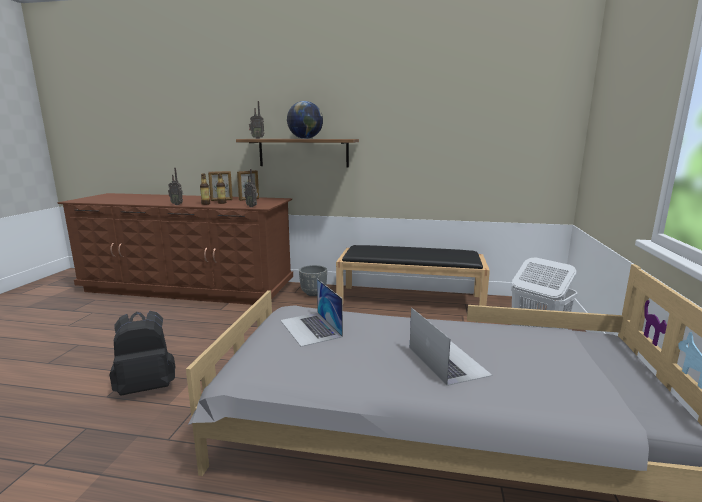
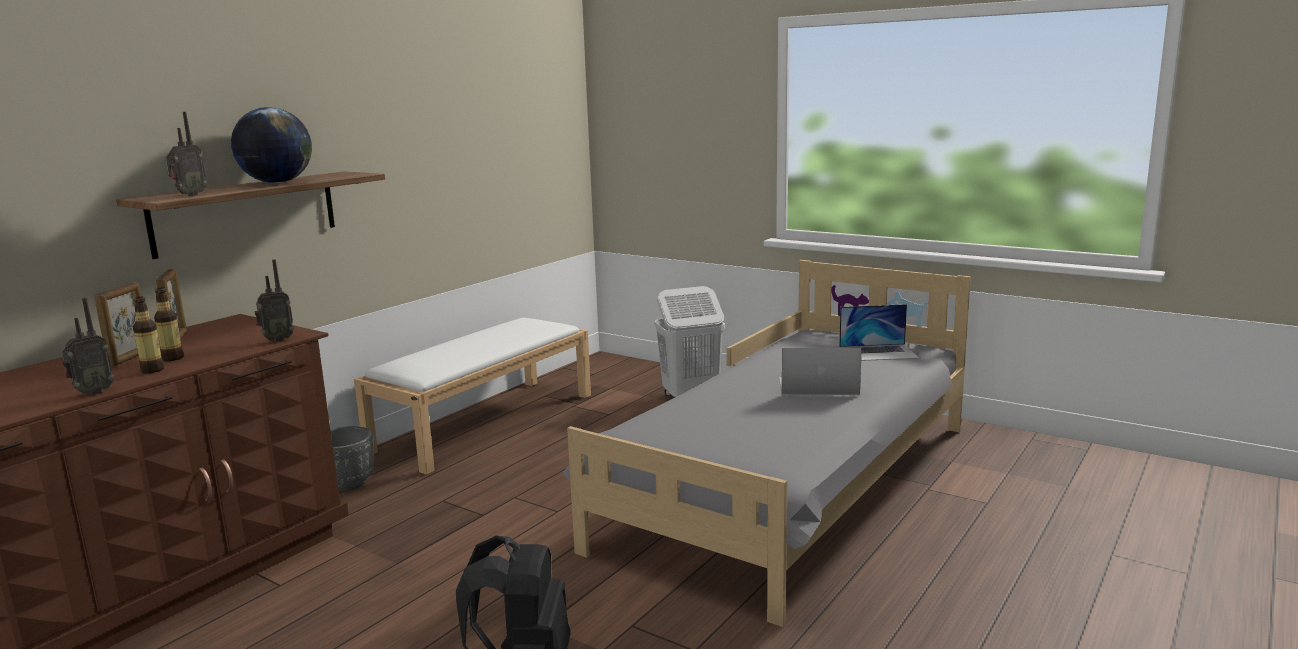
camera: 65 degrees left, 0 degrees up
laptop [280,279,343,347] -> laptop moved to [839,304,919,361]
black bench [336,245,490,306] -> white bench [354,318,591,475]

